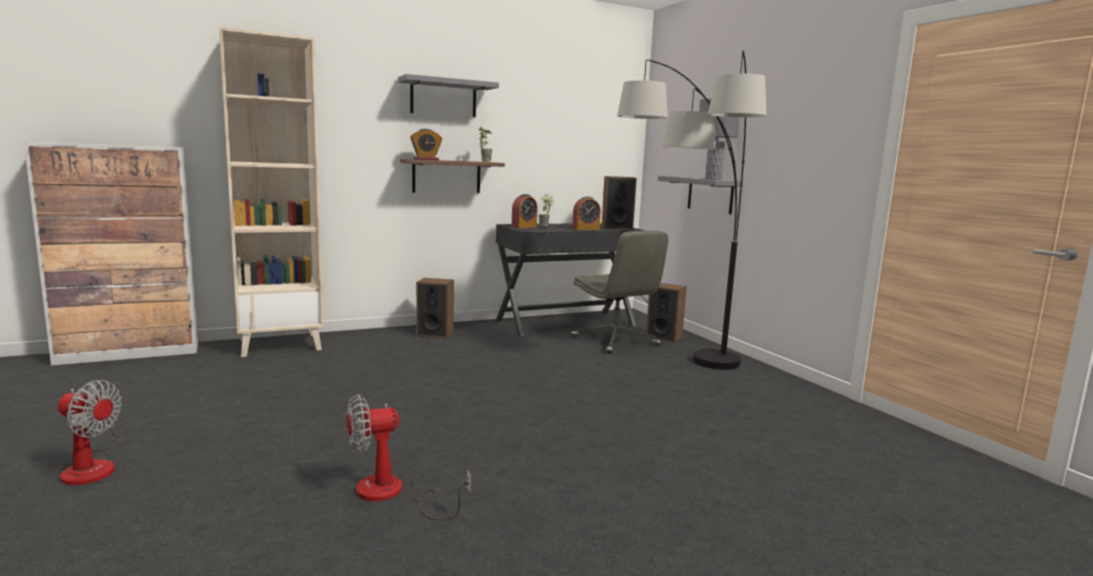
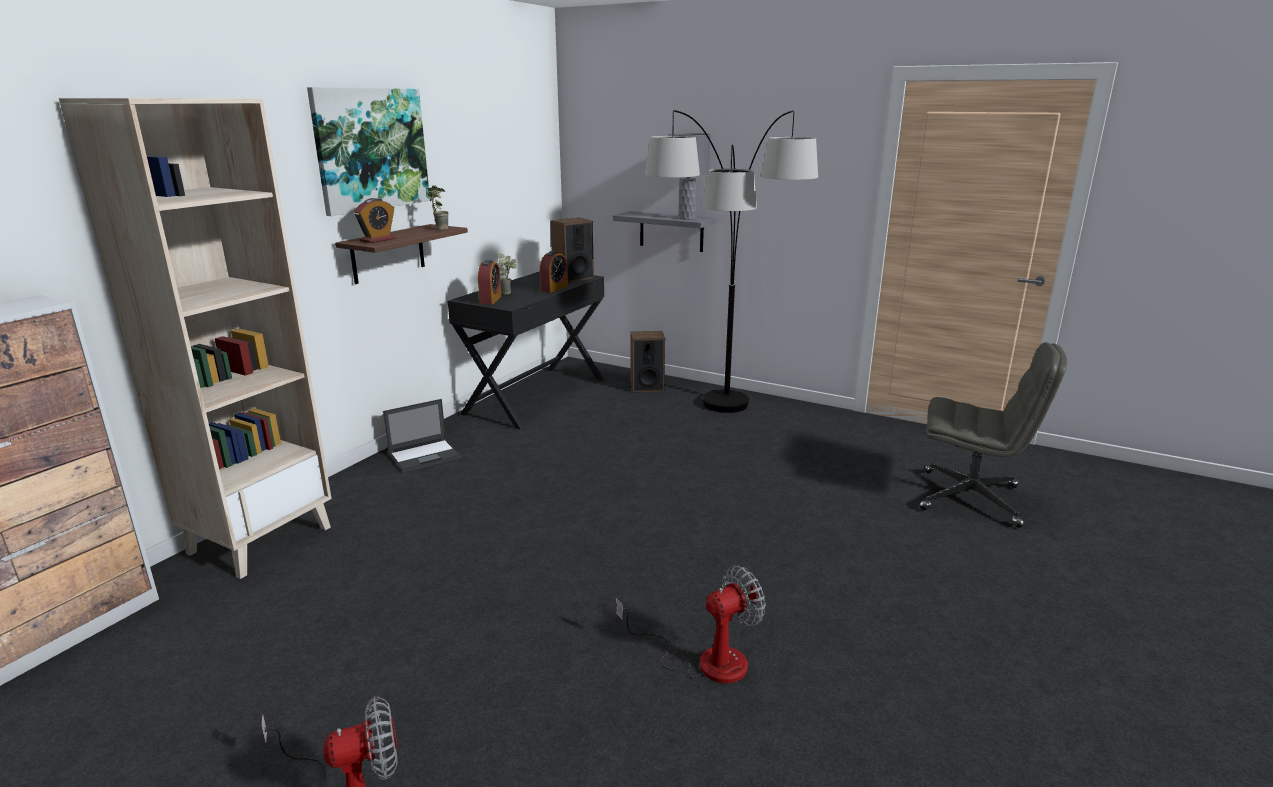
camera: 35 degrees left, 10 degrees up
fan [347,395,471,520] -> fan turned 150 degrees counterclockwise [616,565,766,683]
grey shelf [398,74,499,117] -> picture [307,87,430,216]
speaker [416,278,454,338] -> laptop [383,399,462,473]
grey office chair [571,231,668,354] -> grey office chair moved to [920,342,1067,528]

